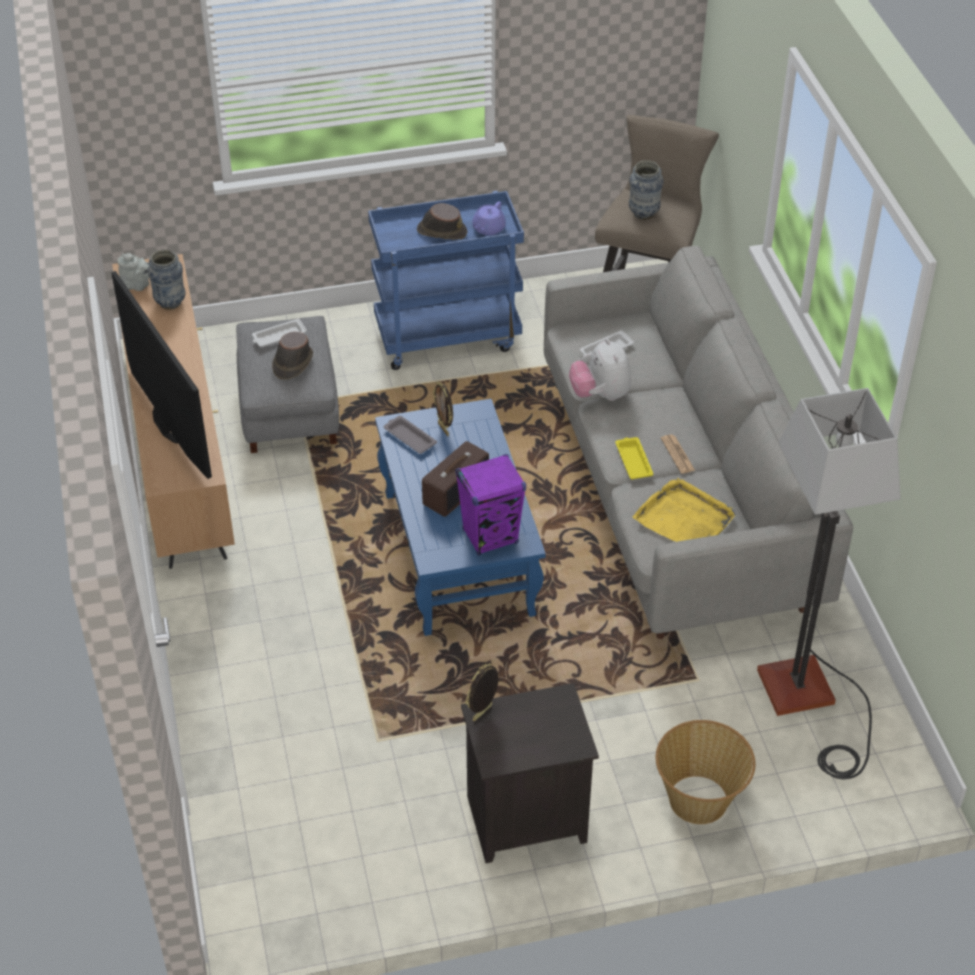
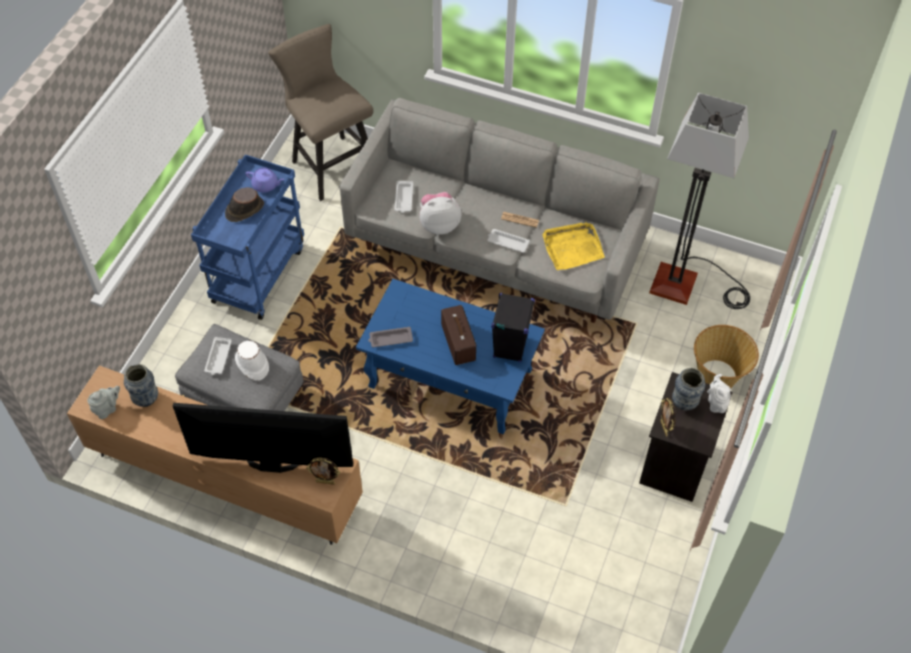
camera: 55 degrees left, 10 degrees up
brown hat [272,332,313,380] -> white hat [235,341,269,381]
picture frame [433,382,453,436] -> picture frame moved to [306,457,340,485]
purple speaker [455,454,526,556] -> black speaker [491,293,535,362]
purple teapot [472,201,506,235] -> purple teapot turned 45 degrees counterclockwise [245,167,284,192]
plush toy [569,339,631,401] -> plush toy turned 150 degrees clockwise [419,192,461,235]
yellow tray [615,437,654,479] -> white tray [488,229,530,253]
vase [629,160,664,220] -> vase moved to [672,368,705,411]
none -> white teapot [707,374,731,413]

